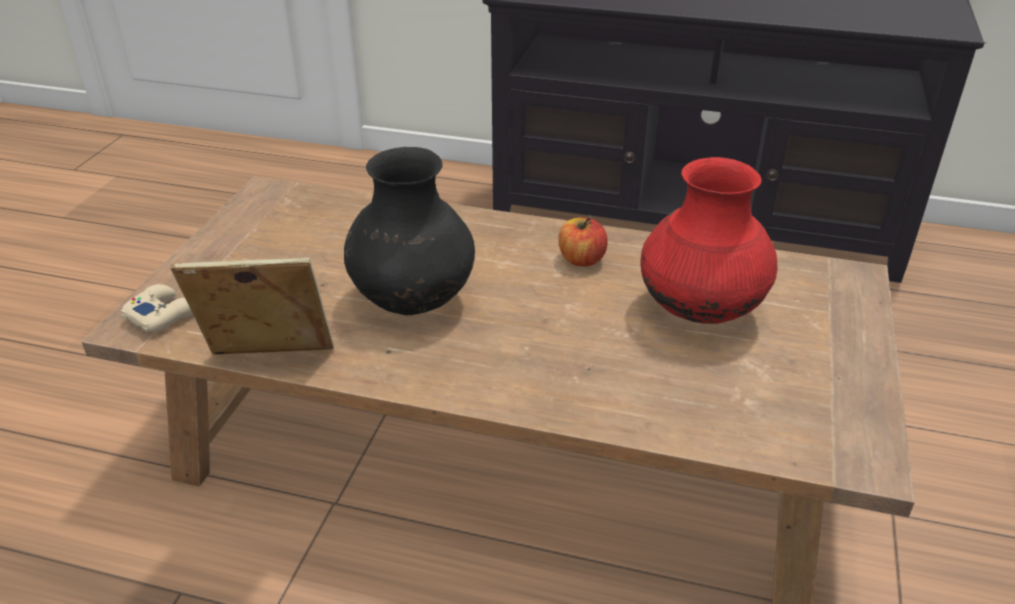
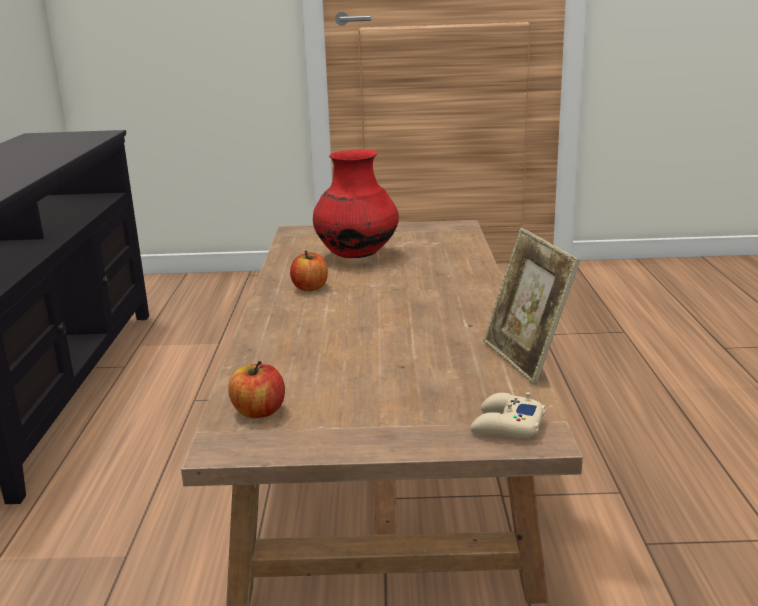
camera: 105 degrees left, 15 degrees down
black vase [344,147,475,315] -> none
none -> apple [228,361,285,418]

